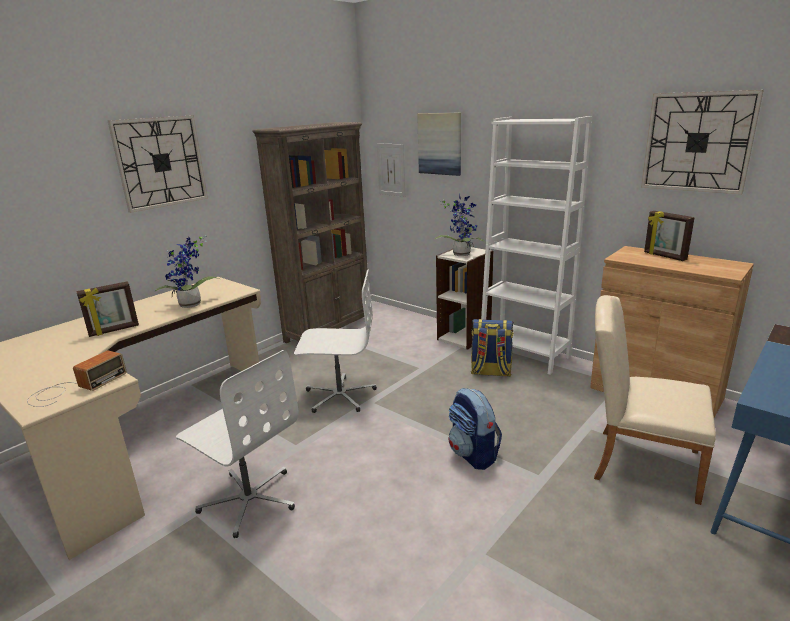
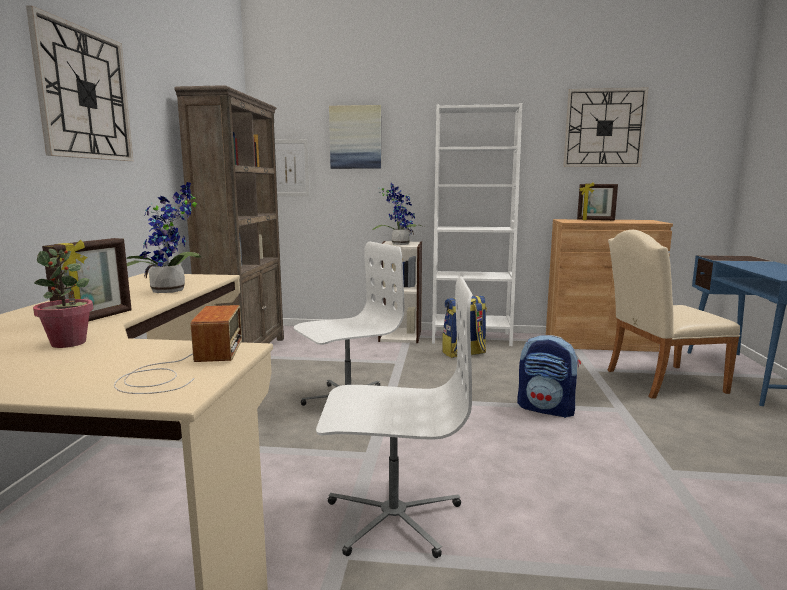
camera: 35 degrees left, 10 degrees down
none -> potted plant [33,249,94,348]

